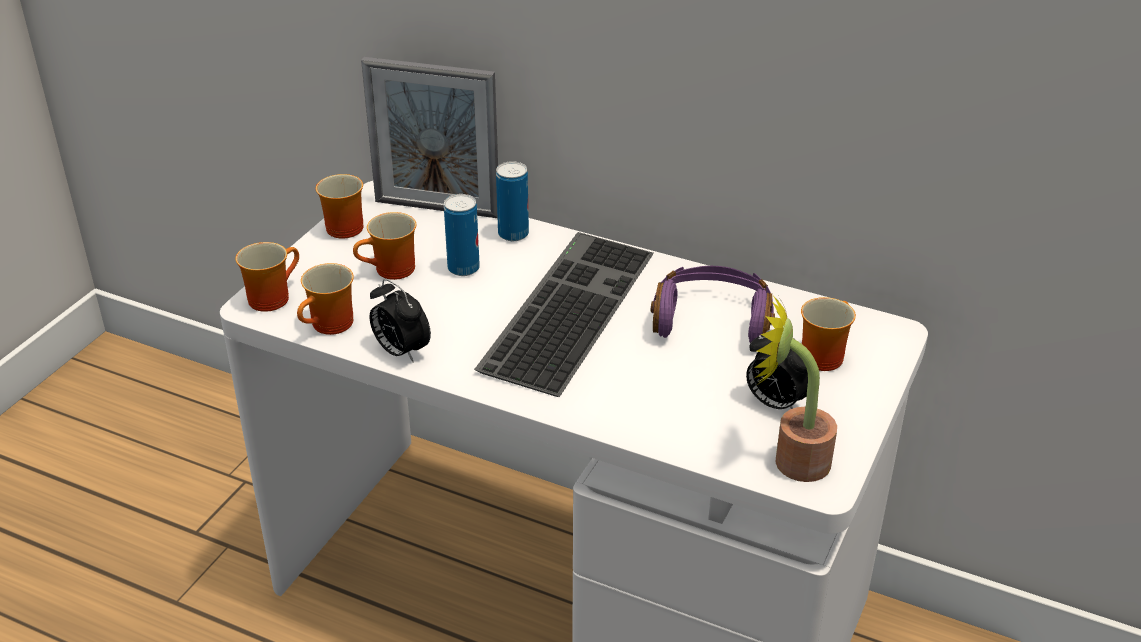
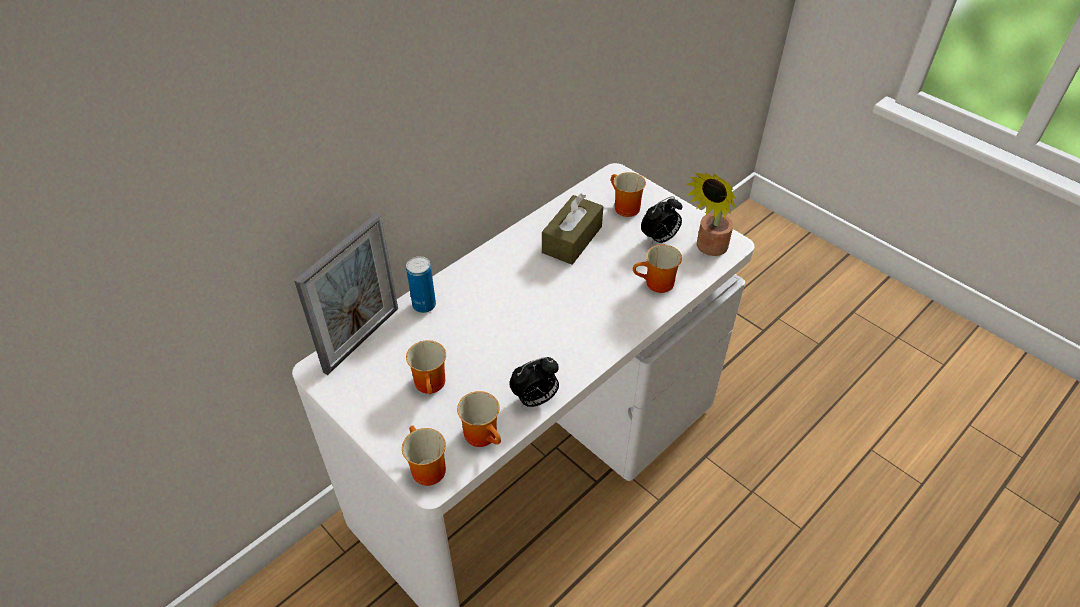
camera: 70 degrees left, 10 degrees up
mug [316,174,363,239] -> mug moved to [633,245,682,293]
can [444,194,480,276] -> none
keyboard [474,232,654,397] -> none
purple headphones [651,266,775,343] -> brown tissue box [542,194,603,265]

